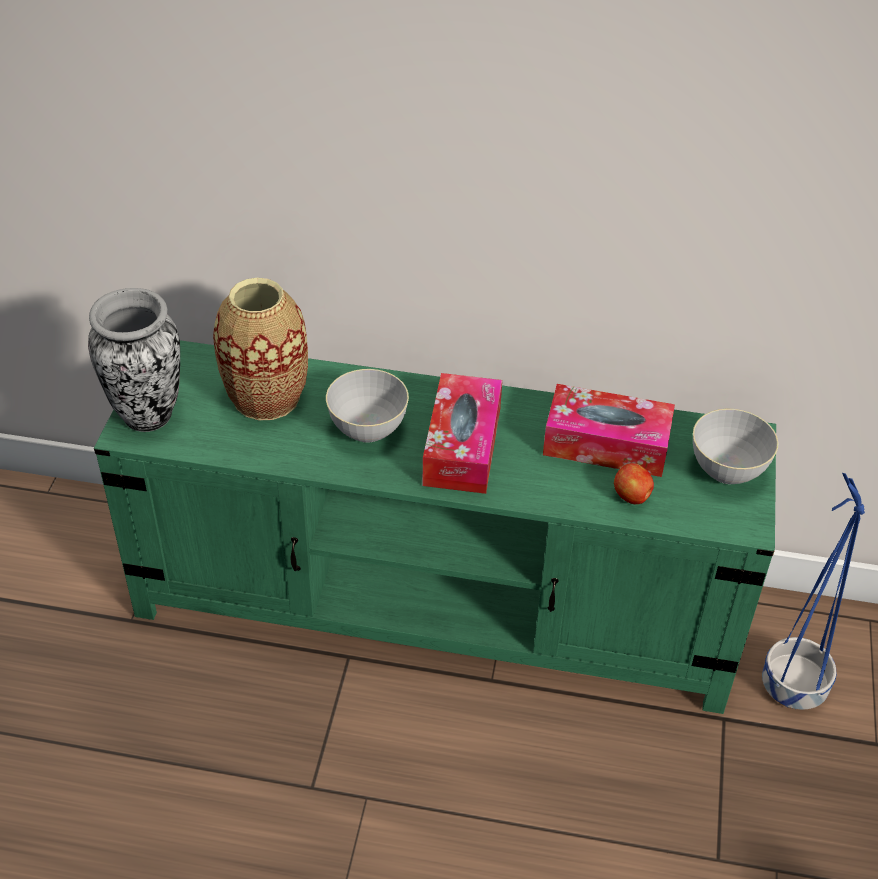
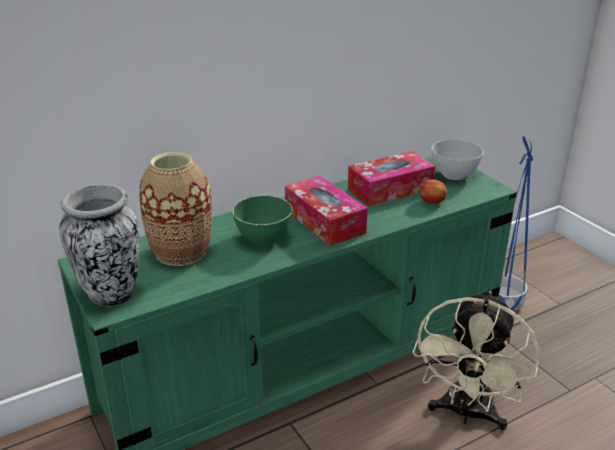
camera: 40 degrees left, 15 degrees down
grey bowl [326,369,409,443] -> green bowl [232,195,292,245]
none -> beige fan [412,291,540,430]

